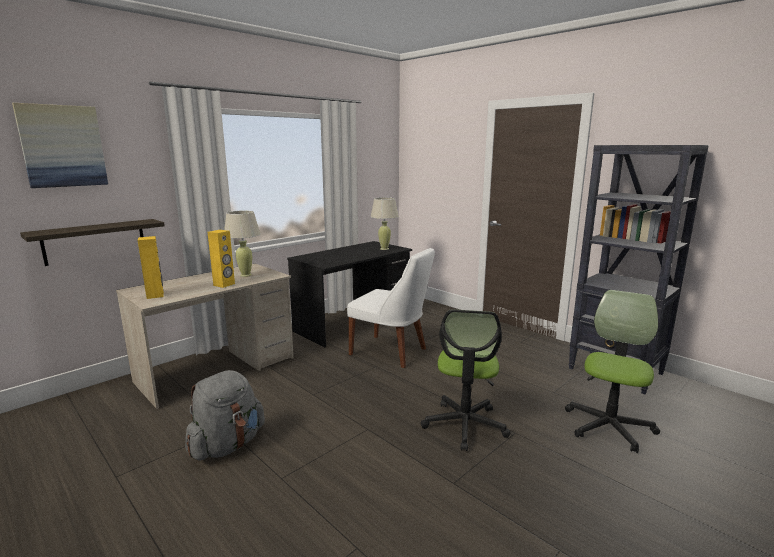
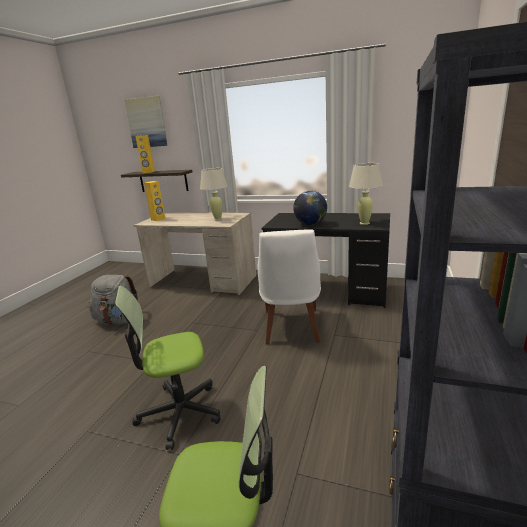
camera: 65 degrees right, 5 degrees up
yellow speaker [207,230,235,288] -> yellow speaker moved to [136,135,155,173]
none -> globe [293,191,327,225]

